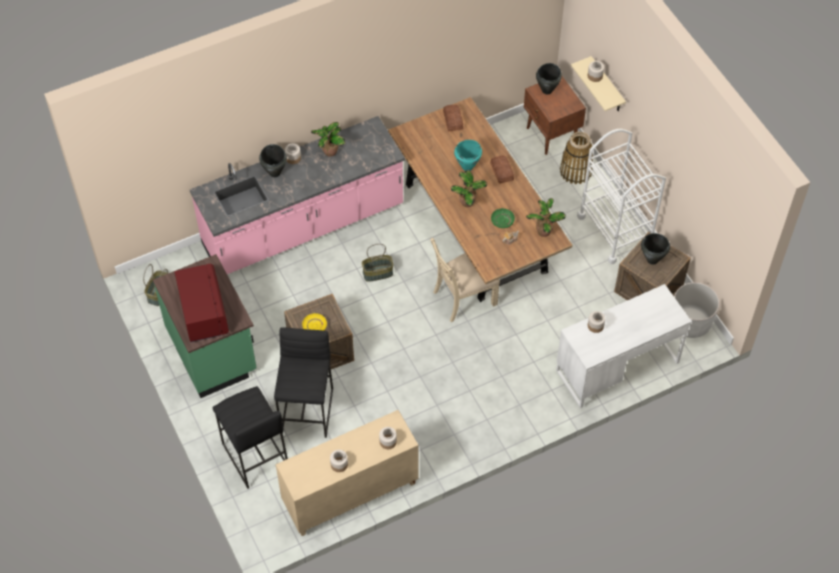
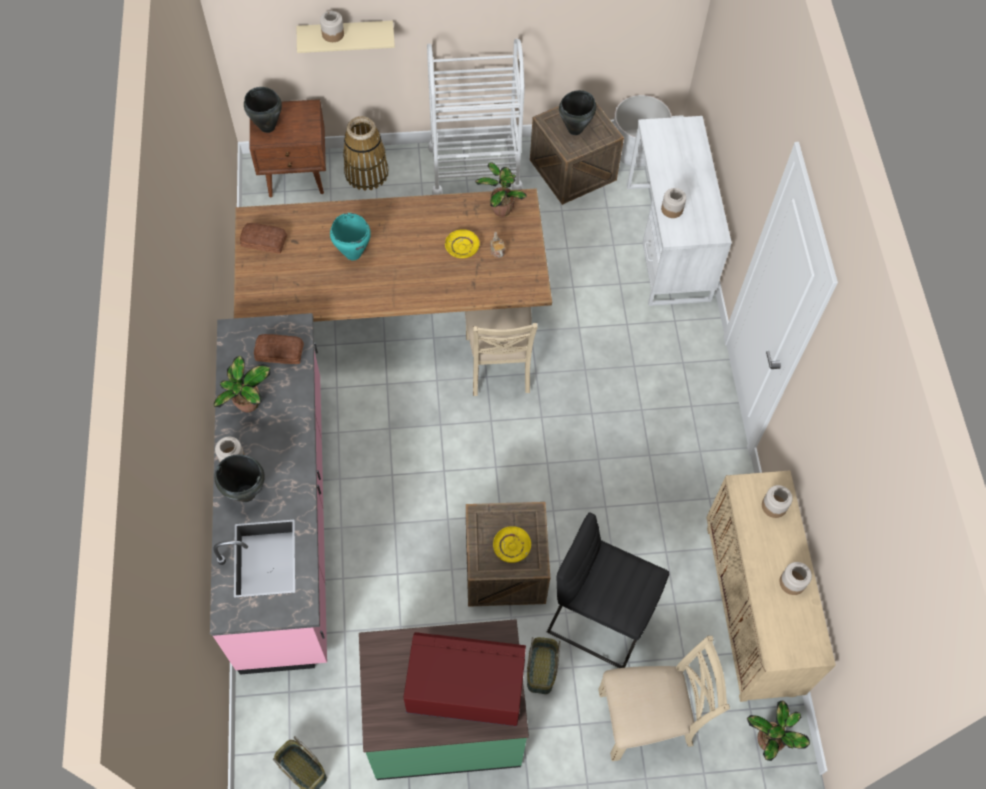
camera: 70 degrees left, 5 degrees up
black stool [213,386,288,489] -> beige chair [598,636,730,761]
basket [362,244,394,282] -> basket moved to [527,637,561,694]
potted plant [451,170,487,207] -> potted plant moved to [747,700,810,761]
bread [490,155,514,184] -> bread moved to [254,334,304,364]
green plate [491,208,515,228] -> yellow plate [445,229,480,258]

